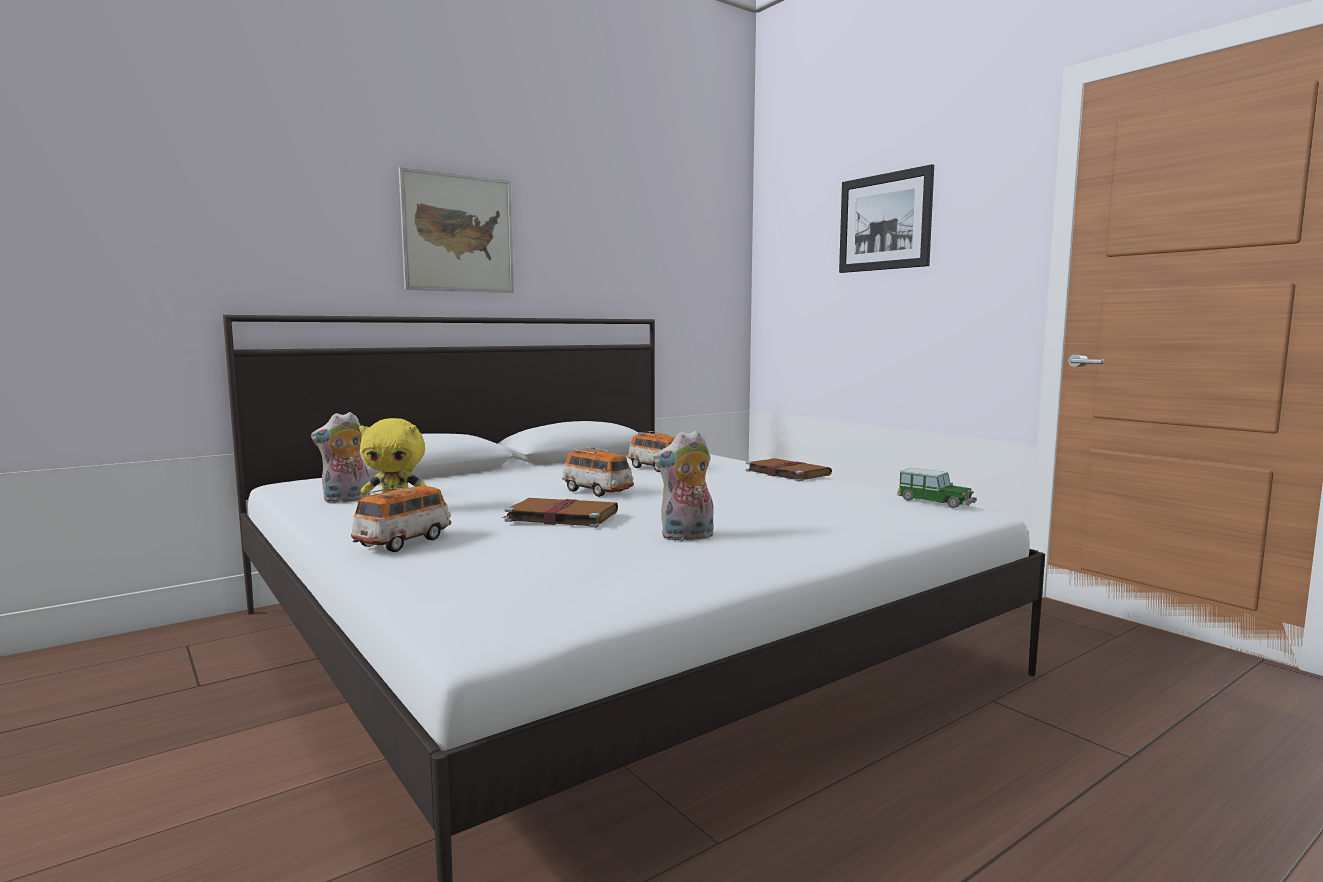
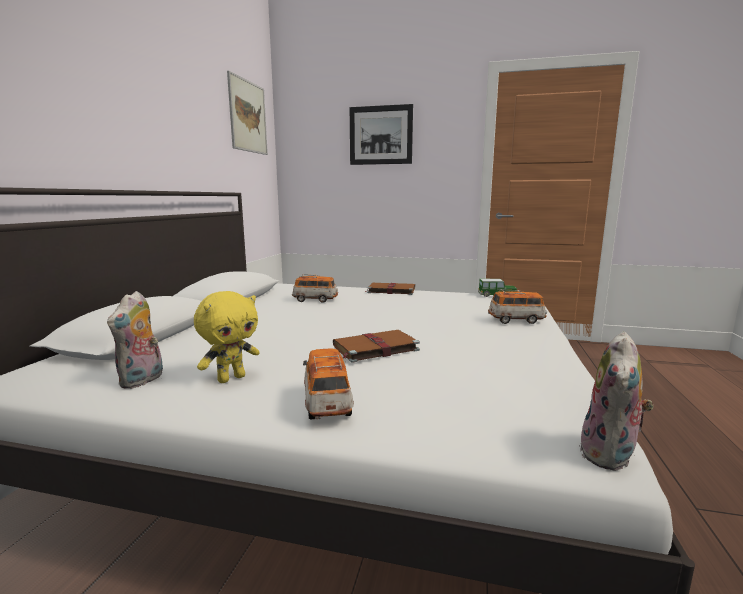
camera: 40 degrees left, 5 degrees up
picture [399,167,514,293] -> picture moved to [227,71,268,155]
toy car [562,447,634,497] -> toy car moved to [488,290,547,324]
plush toy [653,430,714,541] -> plush toy moved to [579,331,654,471]

